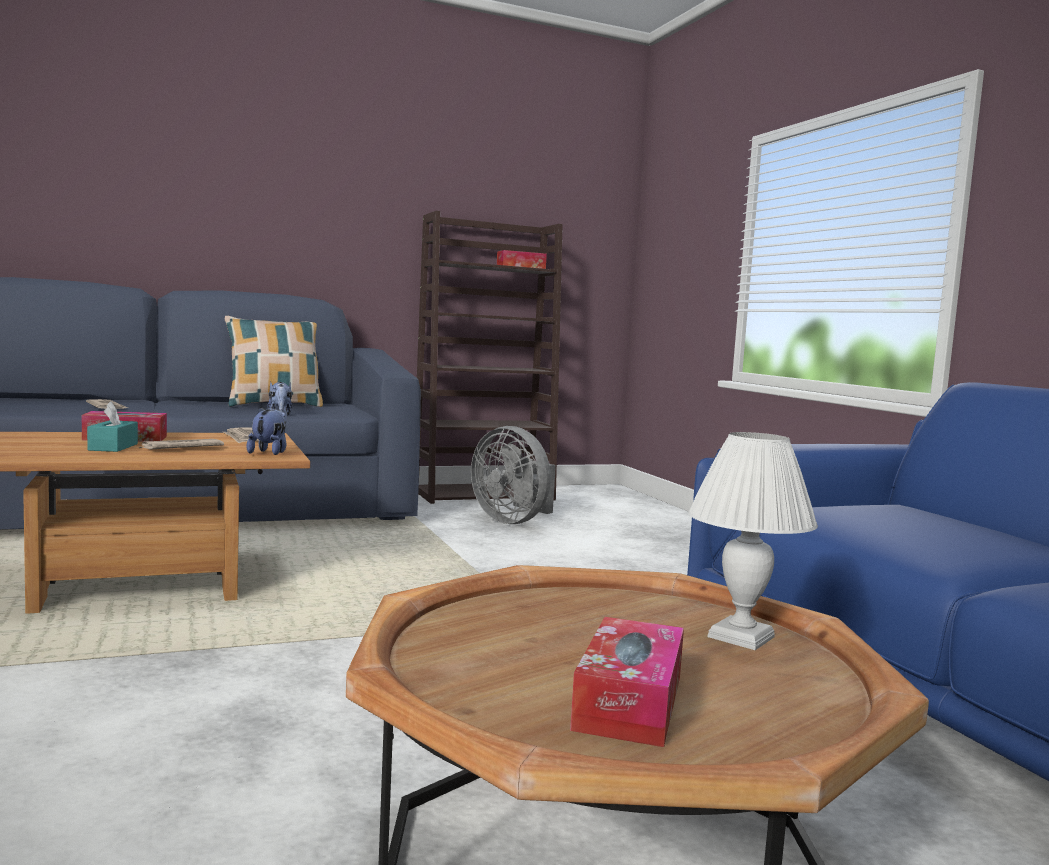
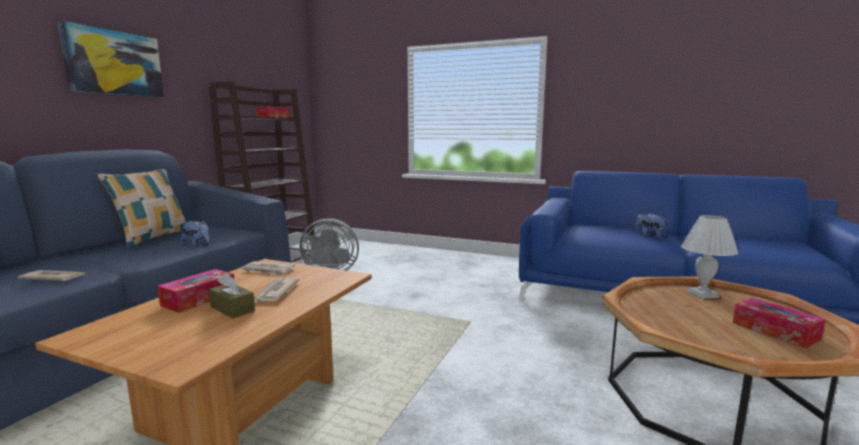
camera: 45 degrees left, 5 degrees up
turquoise tissue box [87,401,138,452] -> brown tissue box [209,273,255,319]
plush toy [247,407,287,455] -> plush toy moved to [635,213,669,239]
none -> picture [58,20,164,98]

